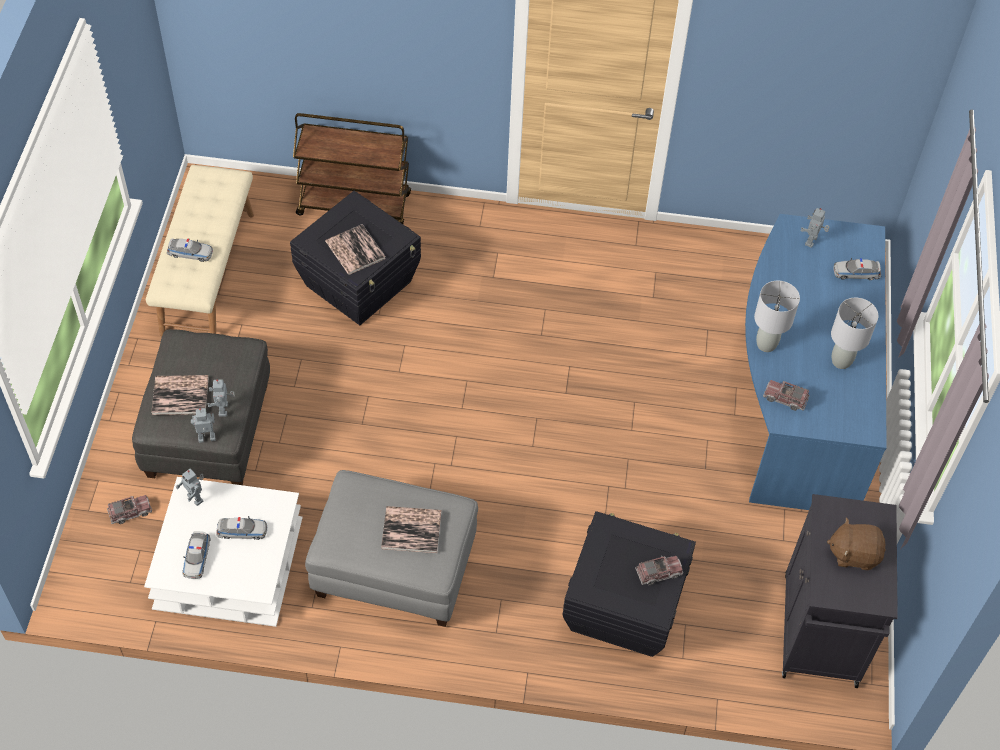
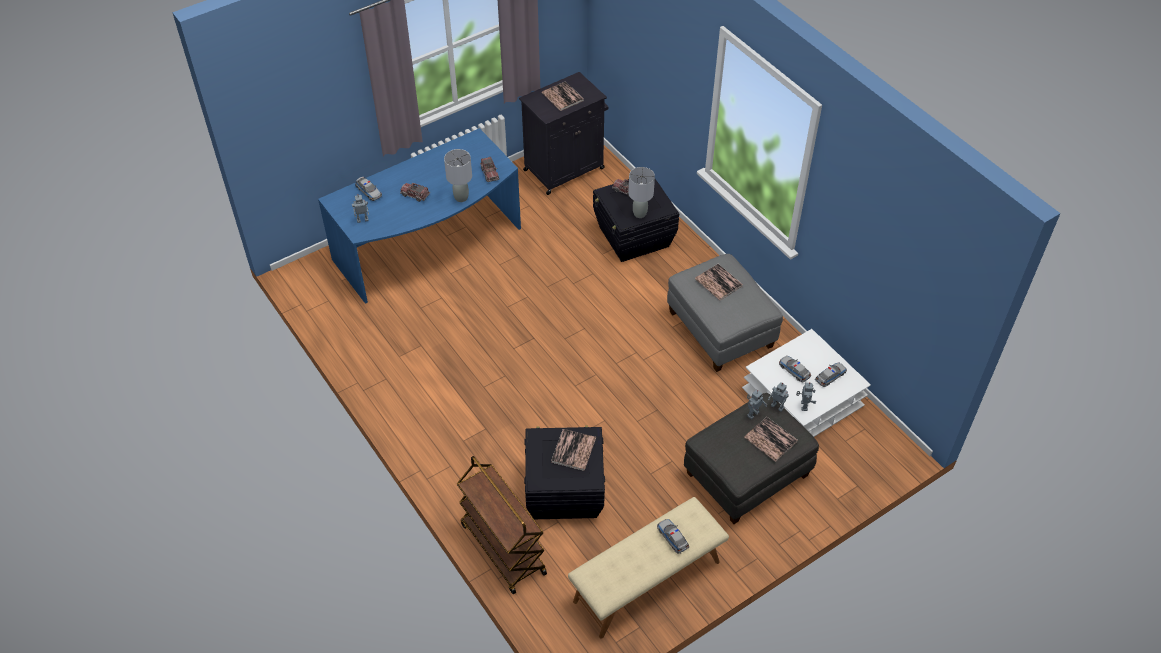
camera: 130 degrees left, 5 degrees down
toy truck [107,495,152,524] -> toy truck moved to [400,182,430,202]
brown plush toy [827,517,886,570] -> book [542,81,584,111]
grey table lamp [831,298,878,369] -> grey table lamp moved to [628,167,655,218]

